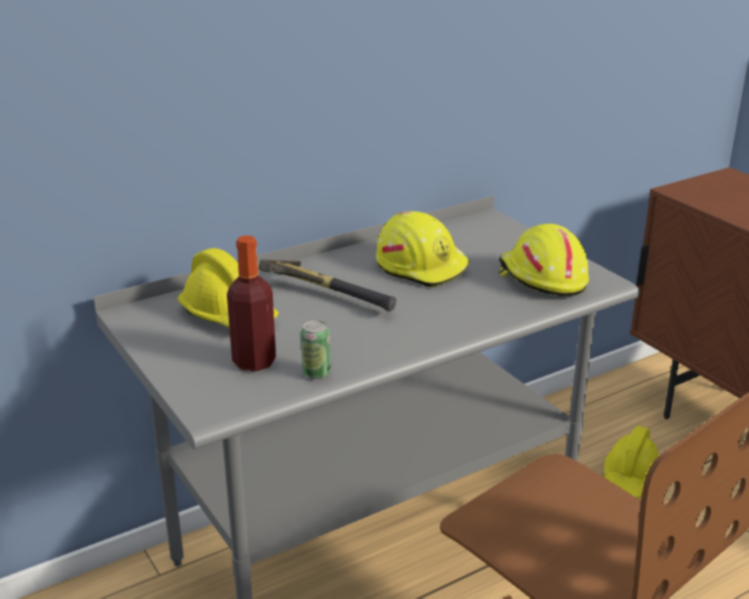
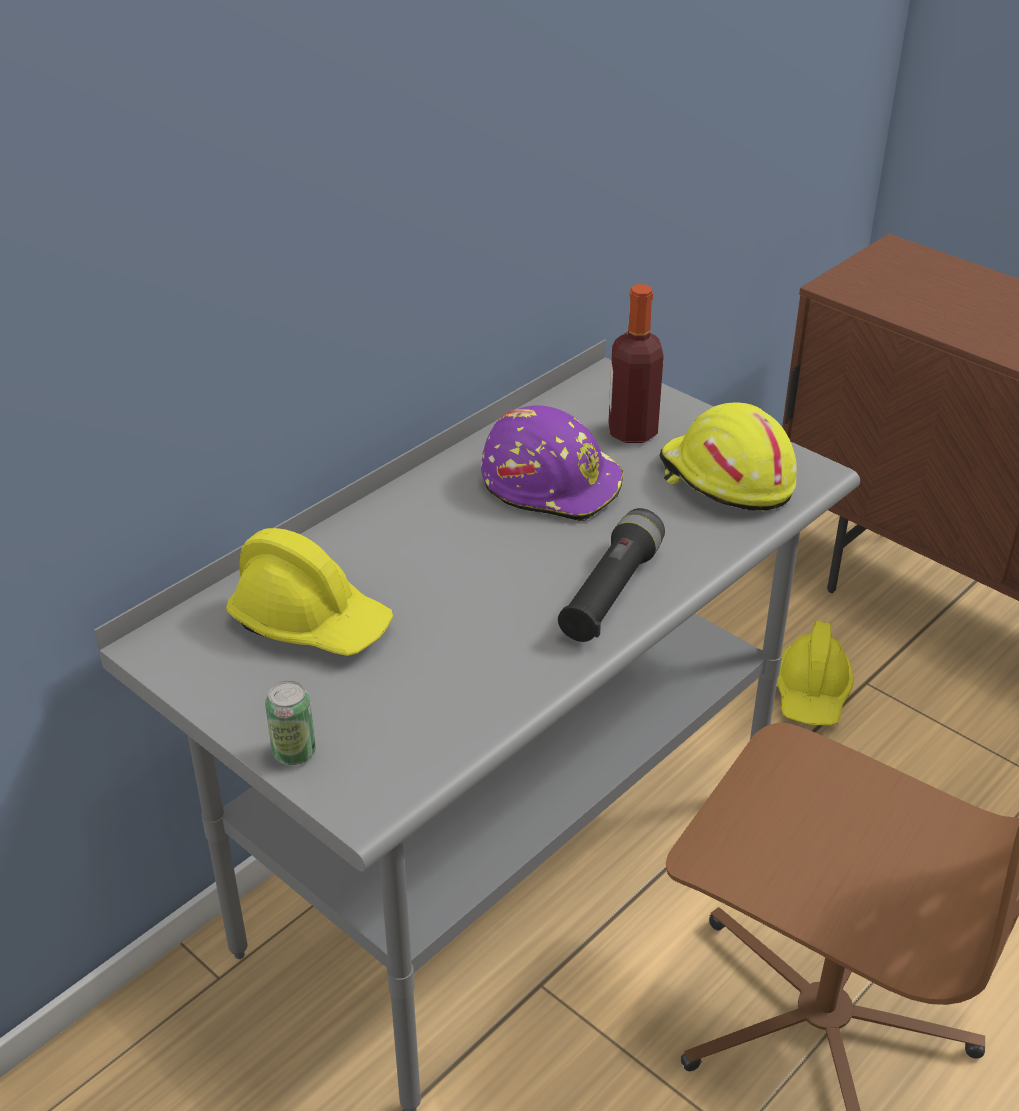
camera: 15 degrees left, 10 degrees up
bottle [227,235,276,371] -> bottle moved to [608,284,664,443]
hammer [259,260,396,311] -> none
can [301,320,331,379] -> can moved to [265,681,316,765]
yellow hard hat [376,211,470,288] -> purple hard hat [481,405,623,521]
none -> black flashlight [558,508,665,642]

